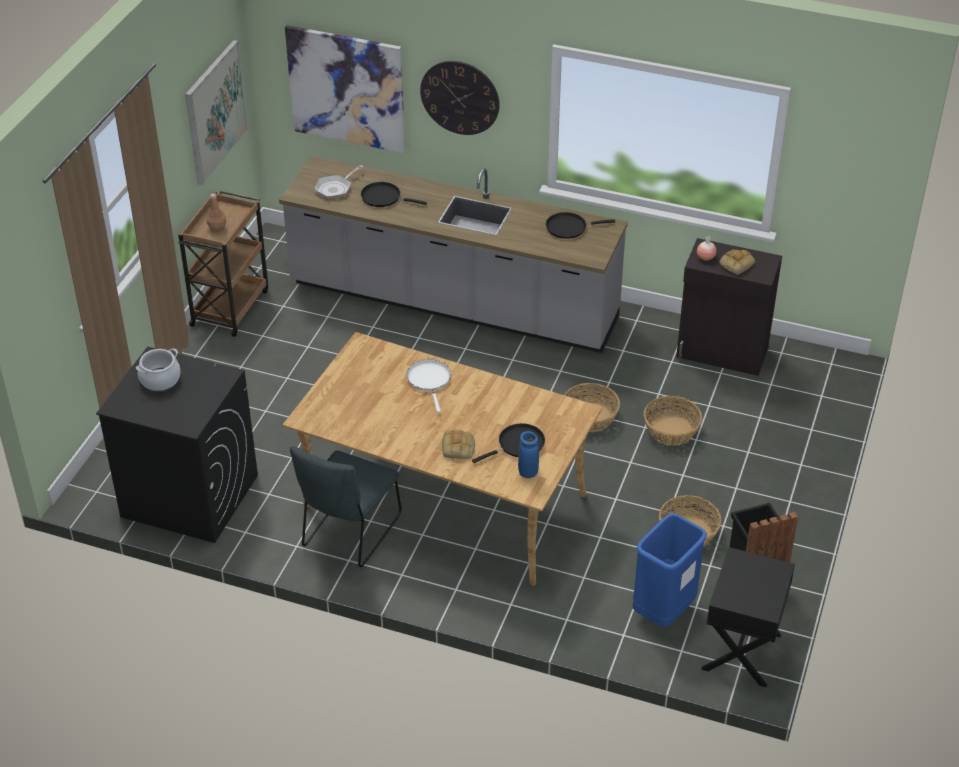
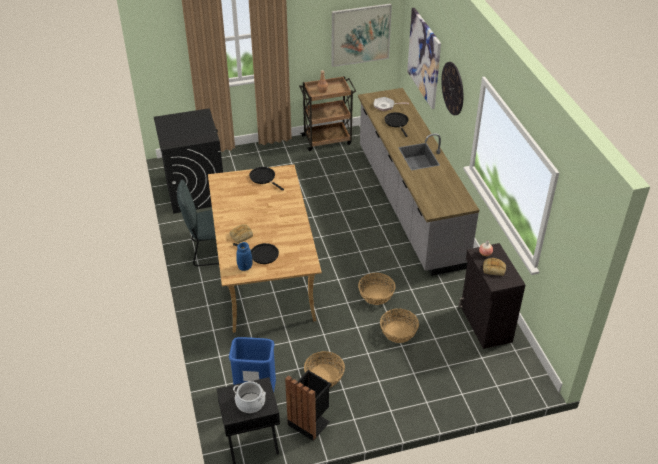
camera: 55 degrees right, 0 degrees up
cooking pot [136,348,180,391] -> cooking pot moved to [233,381,266,413]
white frying pan [407,359,451,413] -> none
black frying pan [546,212,615,239] -> black frying pan moved to [249,167,284,191]

